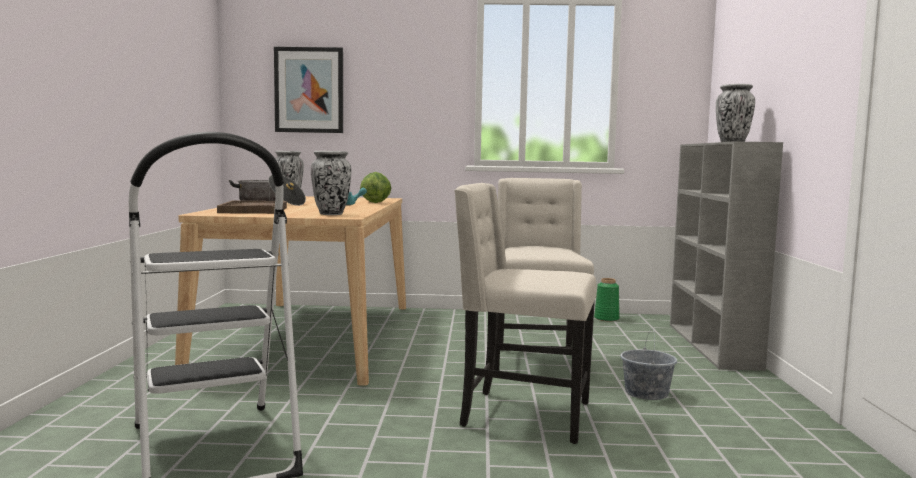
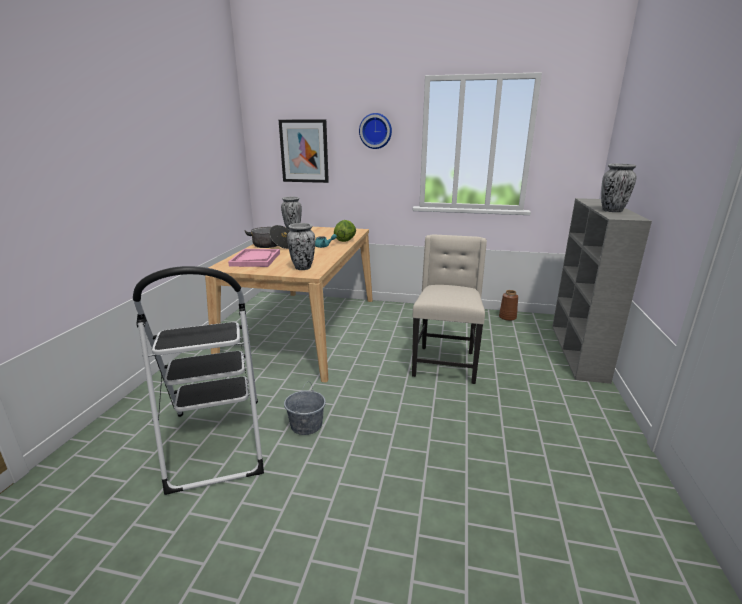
camera: 10 degrees right, 15 degrees up
brown tray [217,201,287,214] -> pink tray [228,249,280,267]
beige chair [454,183,597,444] -> none
green vase [594,278,619,321] -> brown vase [499,290,518,321]
grey bucket [620,329,677,400] -> grey bucket moved to [284,382,326,435]
none -> wall clock [359,113,392,149]

